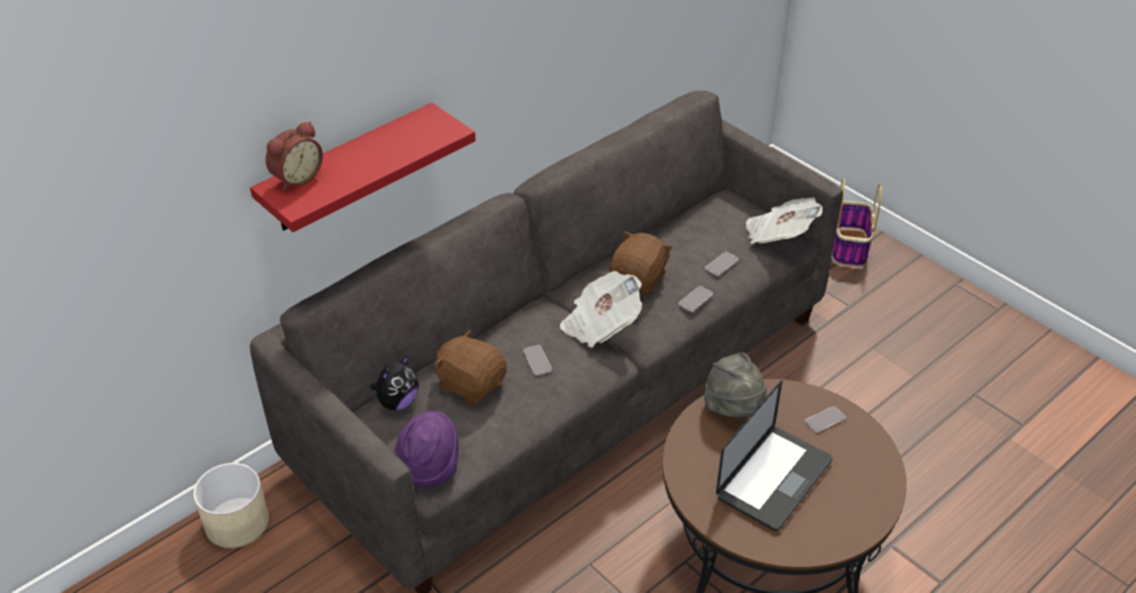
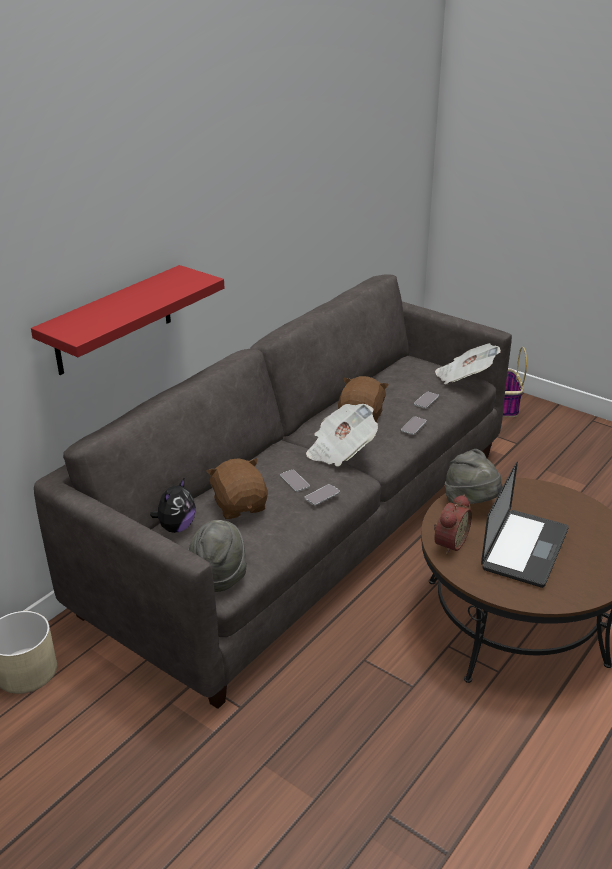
camera: 10 degrees left, 10 degrees down
alarm clock [266,121,323,190] -> alarm clock moved to [434,494,472,555]
purple hat [394,411,459,488] -> grey hat [188,520,247,592]
brown plush toy [434,329,507,405] -> brown plush toy turned 45 degrees clockwise [206,458,268,519]
phone [805,406,846,433] -> phone moved to [305,484,340,506]

